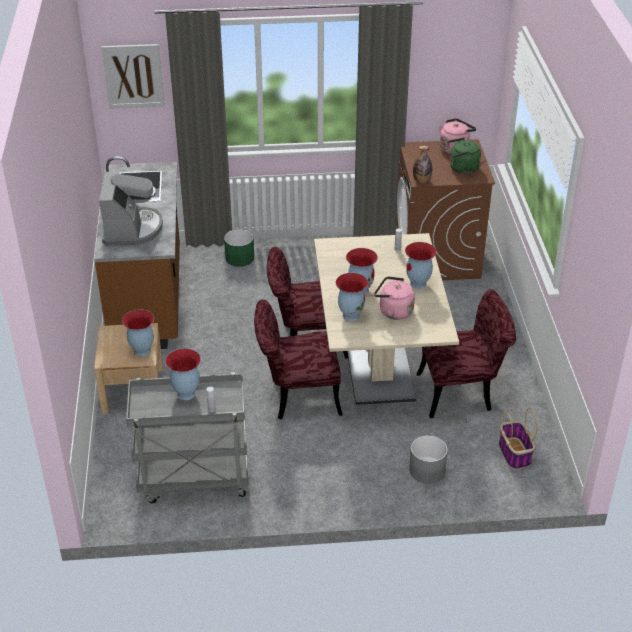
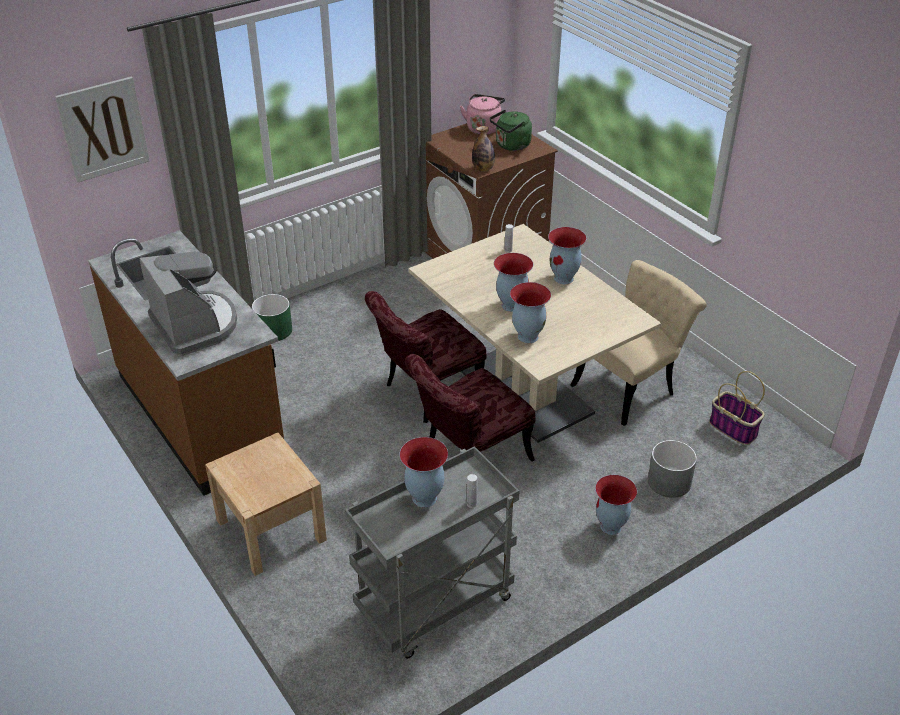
camera: 30 degrees left, 0 degrees up
vase [122,309,154,357] -> vase moved to [595,475,637,535]
pink kettle [374,276,415,320] -> none
red chair [416,289,516,418] -> beige chair [570,260,707,426]

